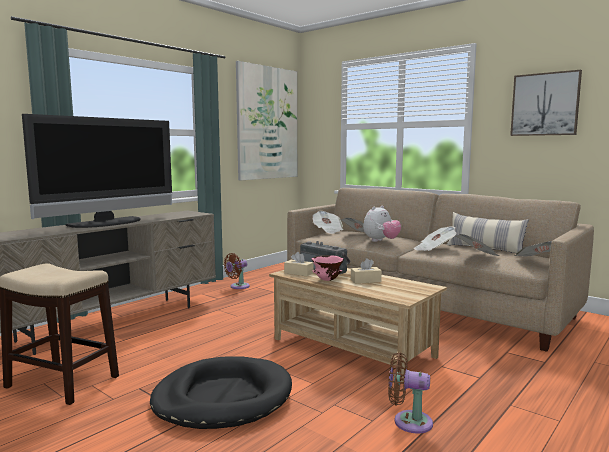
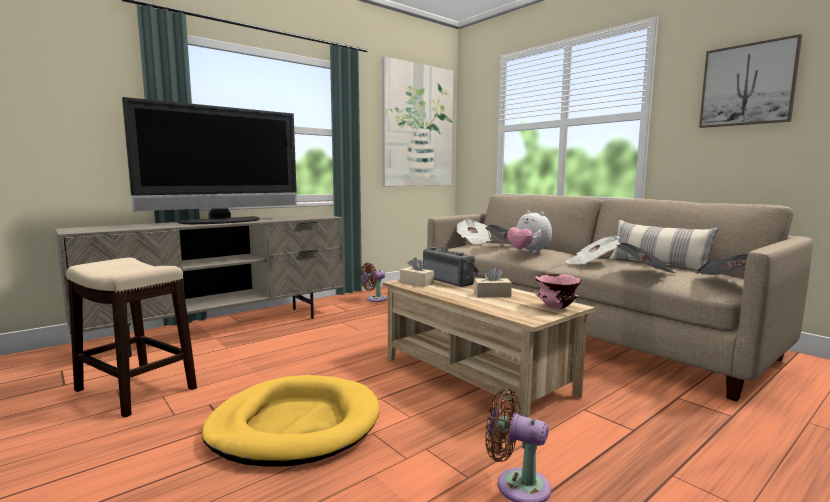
camera: 10 degrees right, 0 degrees up
black dog bed [150,357,292,429] -> yellow dog bed [202,375,380,467]
pink bowl [312,255,344,281] -> pink bowl moved to [535,274,582,309]
plush toy [363,205,401,242] -> plush toy turned 90 degrees clockwise [507,211,552,253]

